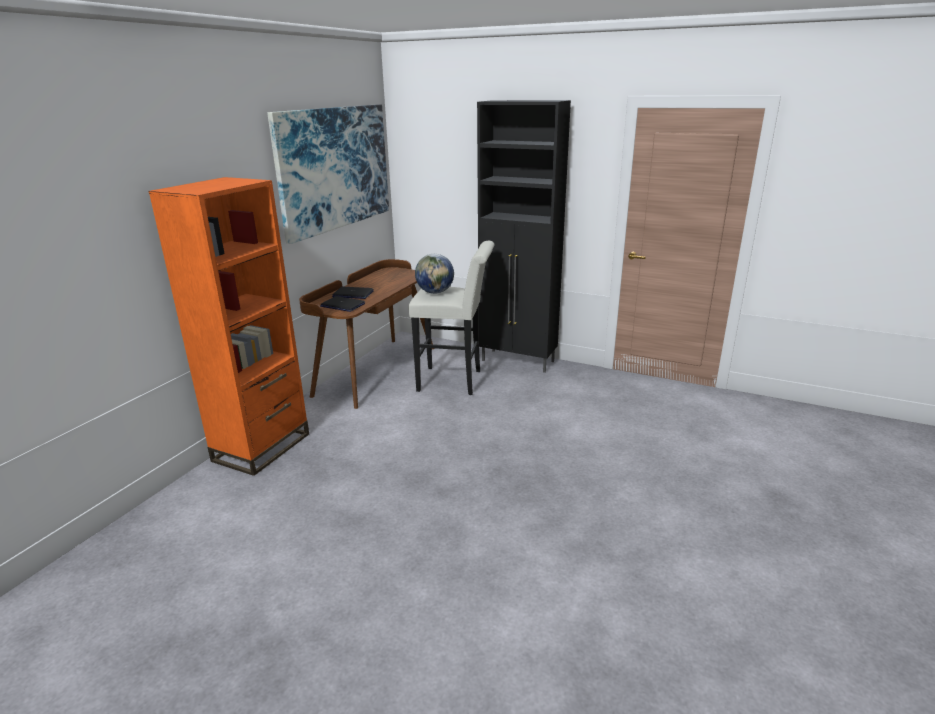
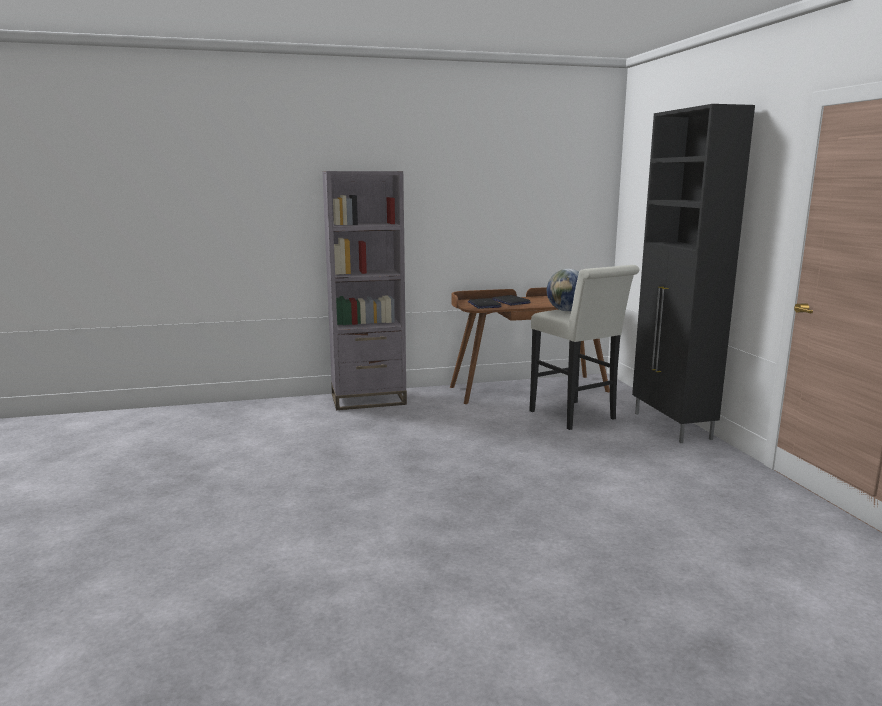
camera: 50 degrees right, 10 degrees down
orange bookcase [148,177,309,476] -> grey bookcase [322,171,407,410]
picture [267,104,389,244] -> none

